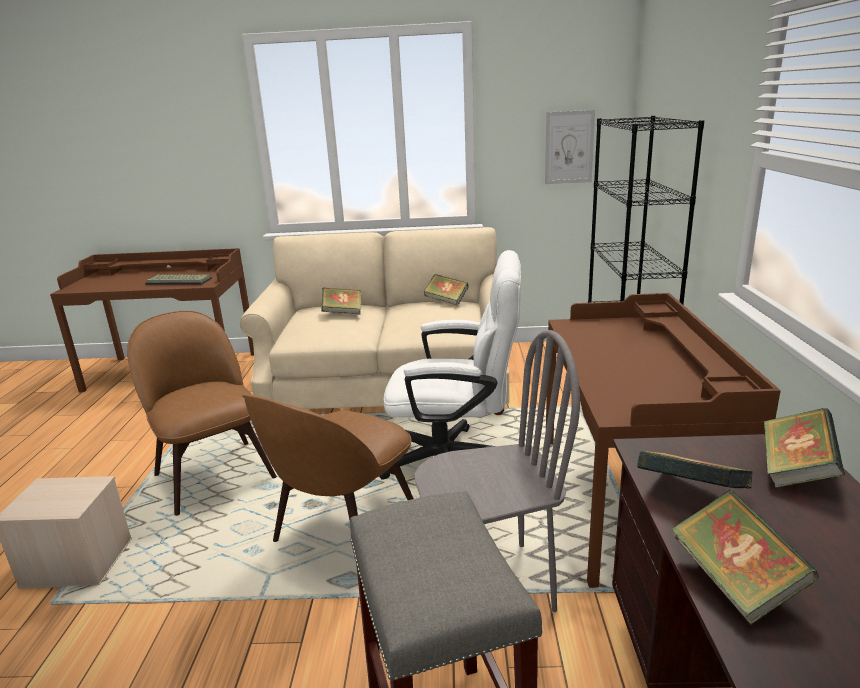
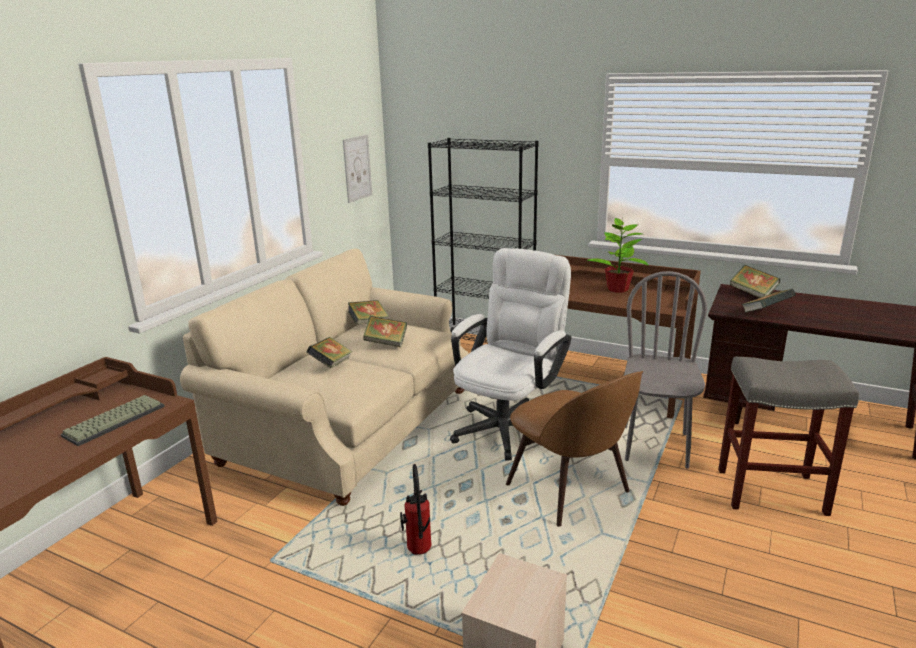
camera: 65 degrees left, 0 degrees up
brown chair [127,311,277,516] -> fire extinguisher [400,464,431,555]
book [671,490,819,625] -> book moved to [363,316,407,347]
none -> potted plant [587,217,648,293]

